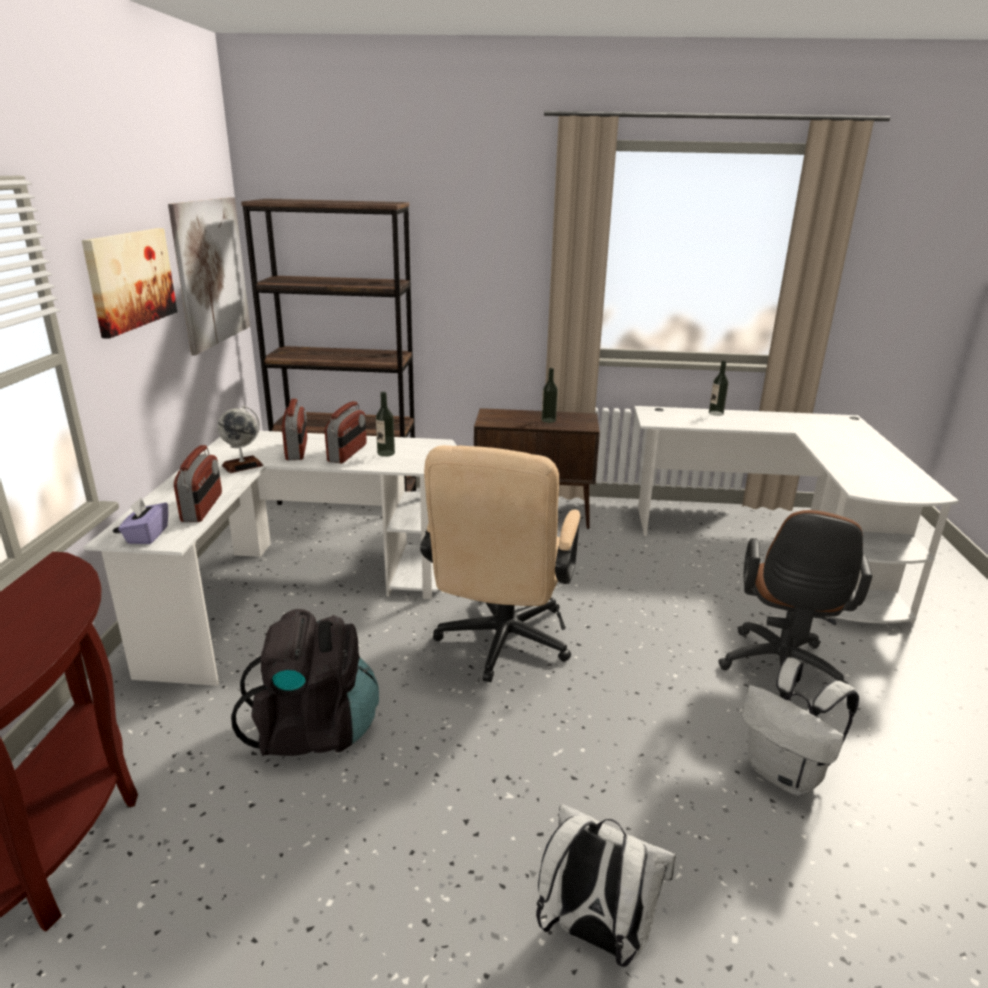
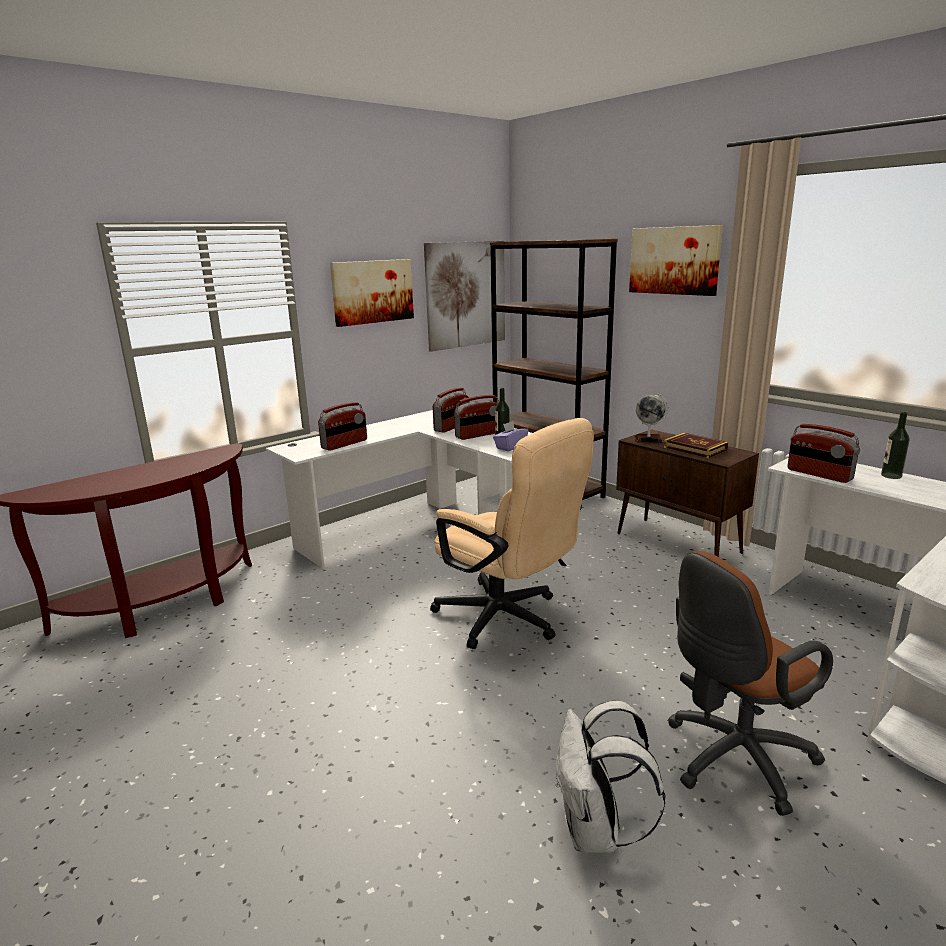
camera: 45 degrees right, 5 degrees down
purple tissue box [118,497,168,544] -> purple tissue box moved to [493,421,528,451]
globe [217,405,264,473] -> globe moved to [634,393,668,443]
black backpack [231,609,379,756] -> none
beige office chair [420,445,580,682] -> beige office chair turned 105 degrees counterclockwise [430,418,594,649]
white backpack [536,804,676,967] -> none
bottle [541,368,558,423] -> book [664,433,728,458]
none -> picture [629,225,723,296]
none -> radio [787,424,860,483]

